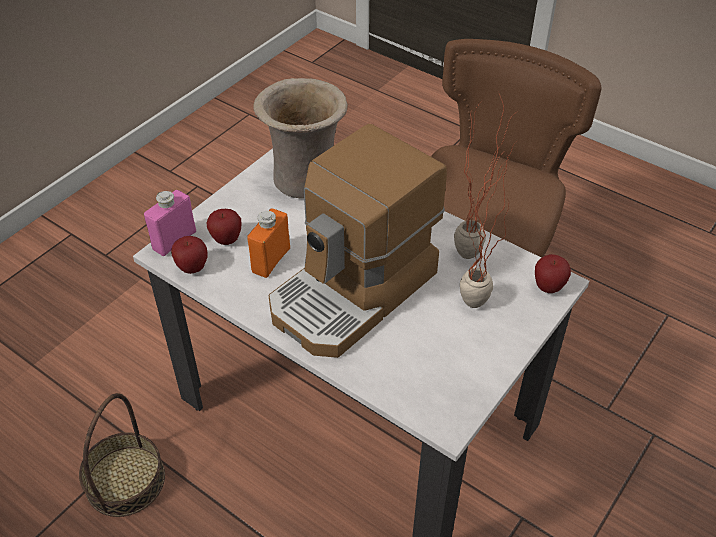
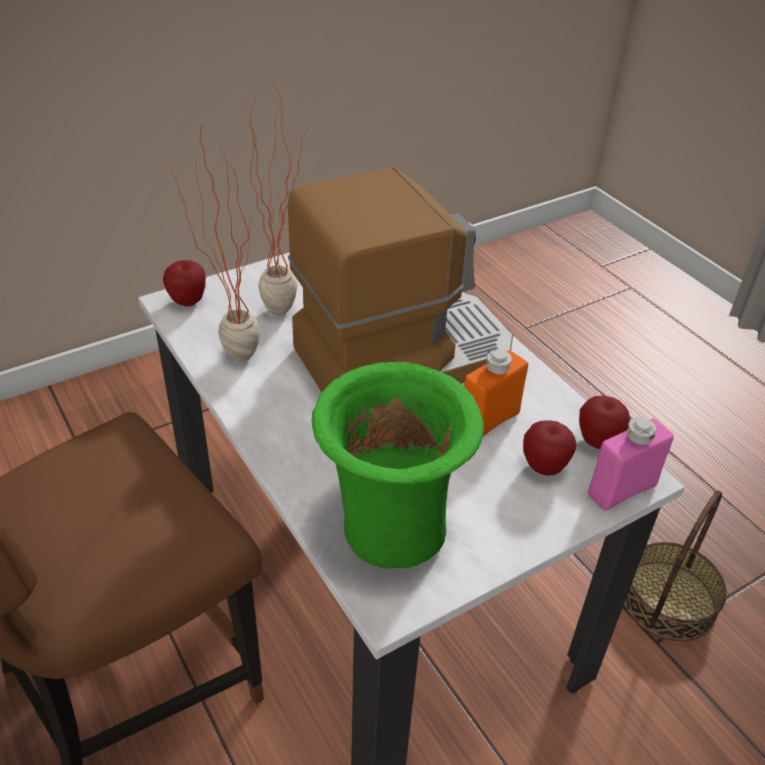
camera: 160 degrees left, 5 degrees down
beige vase [253,78,348,199] -> green vase [311,361,484,569]

